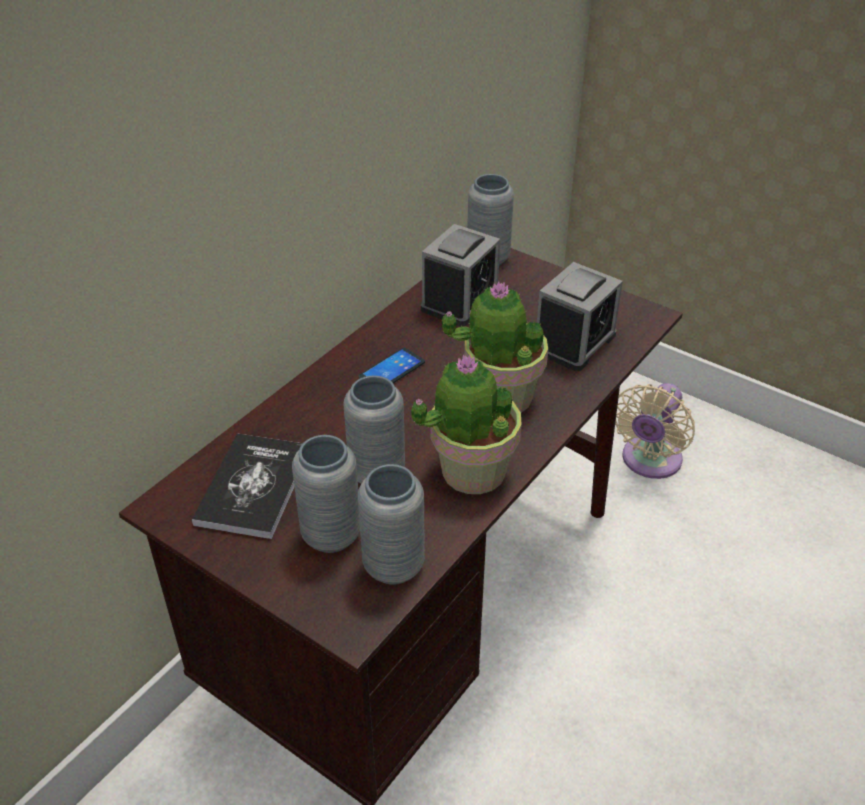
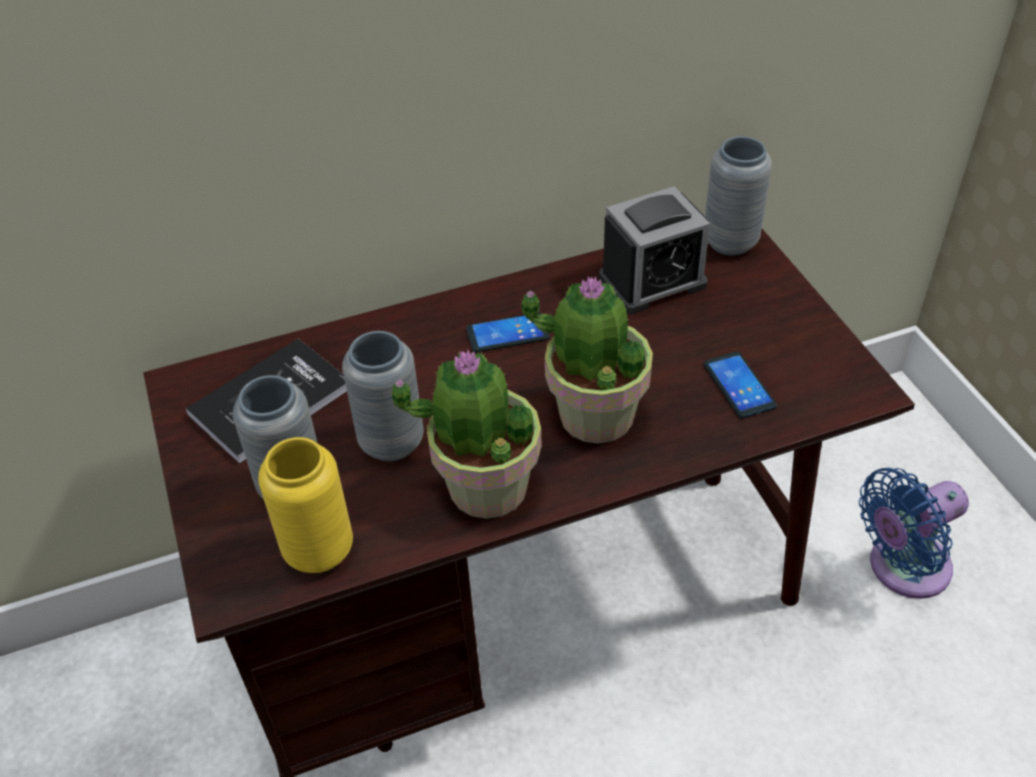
camera: 35 degrees right, 5 degrees up
grey vase [358,464,425,585] -> yellow vase [258,437,353,573]
alarm clock [537,262,623,371] -> phone [703,352,777,418]
beige fan [615,383,695,479] -> blue fan [859,468,969,599]

